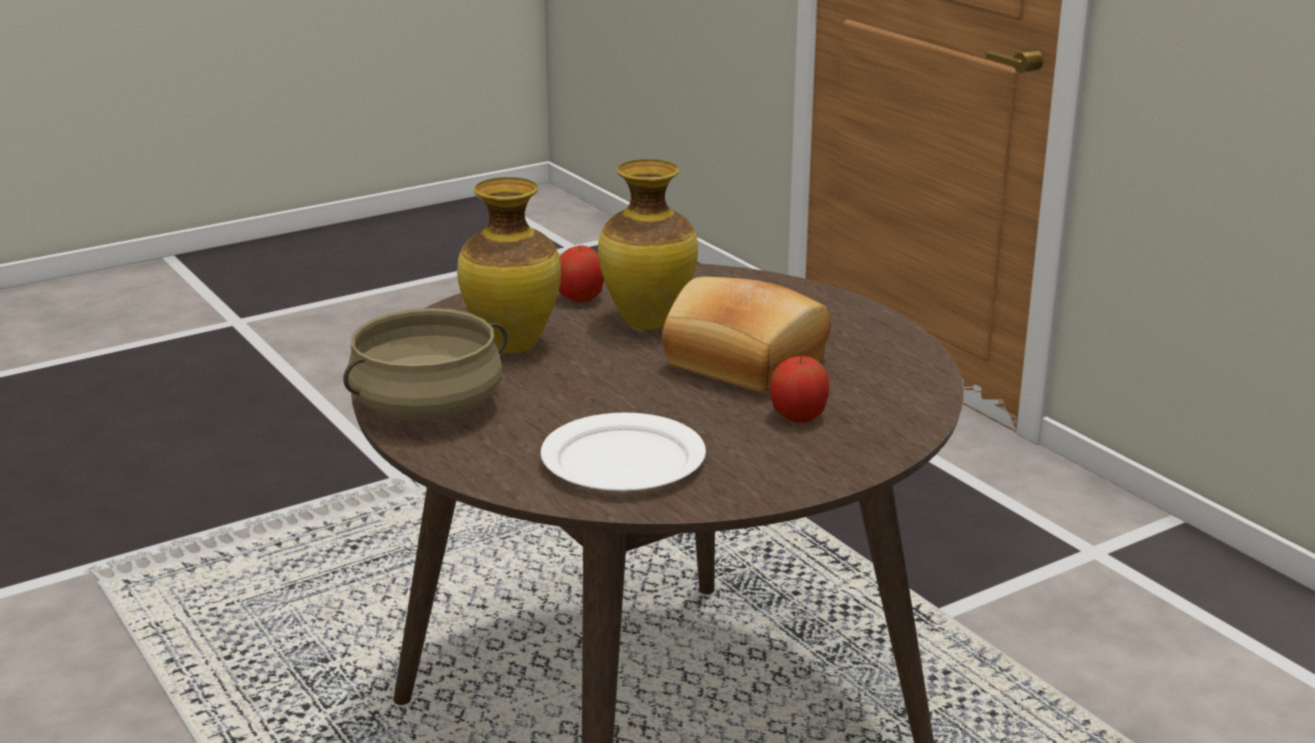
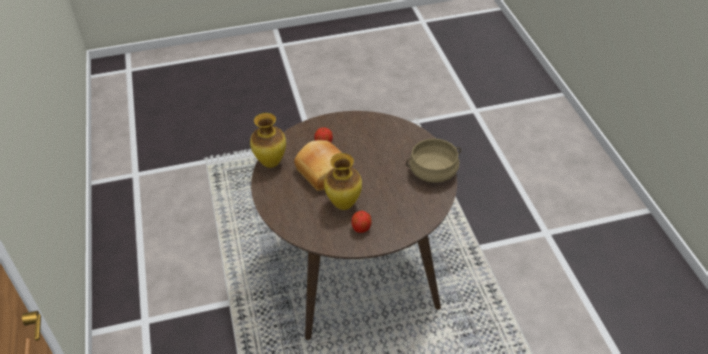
camera: 160 degrees left, 20 degrees up
vase [457,177,561,353] -> vase moved to [250,113,286,168]
white plate [541,413,706,491] -> none

